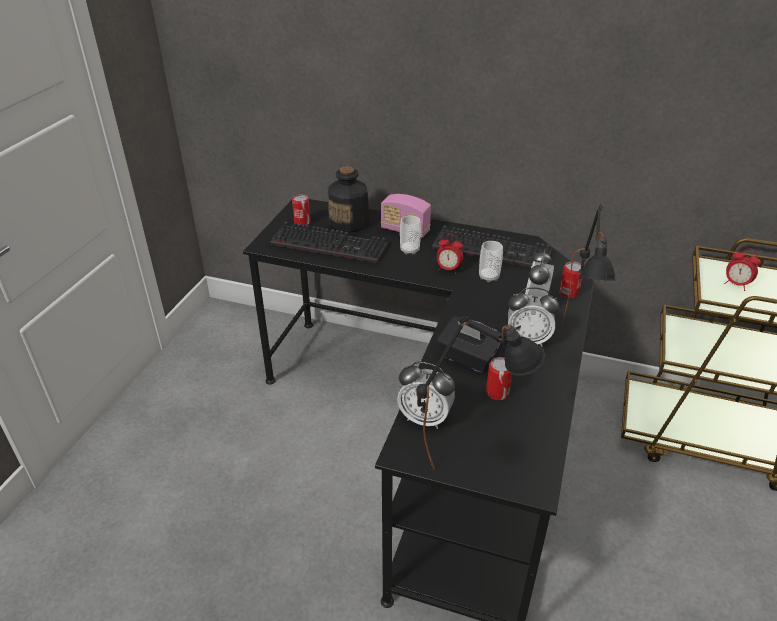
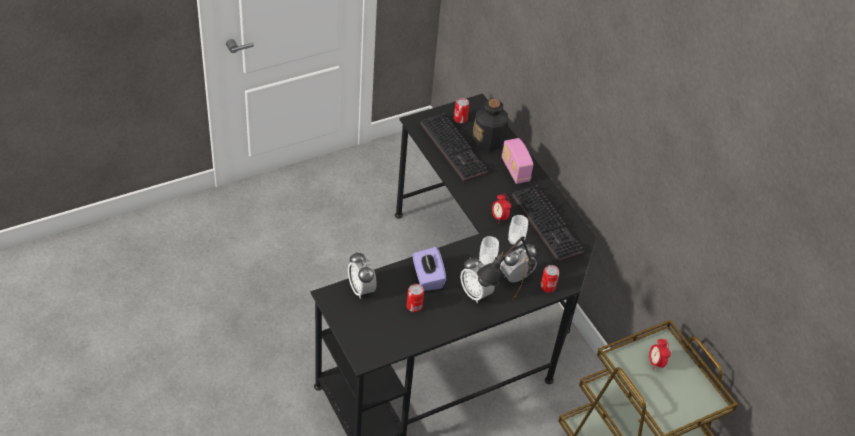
camera: 40 degrees right, 10 degrees up
cup [400,215,421,255] -> cup moved to [479,236,499,265]
black table lamp [416,316,545,470] -> none
black tissue box [437,316,504,373] -> purple tissue box [412,247,446,291]

